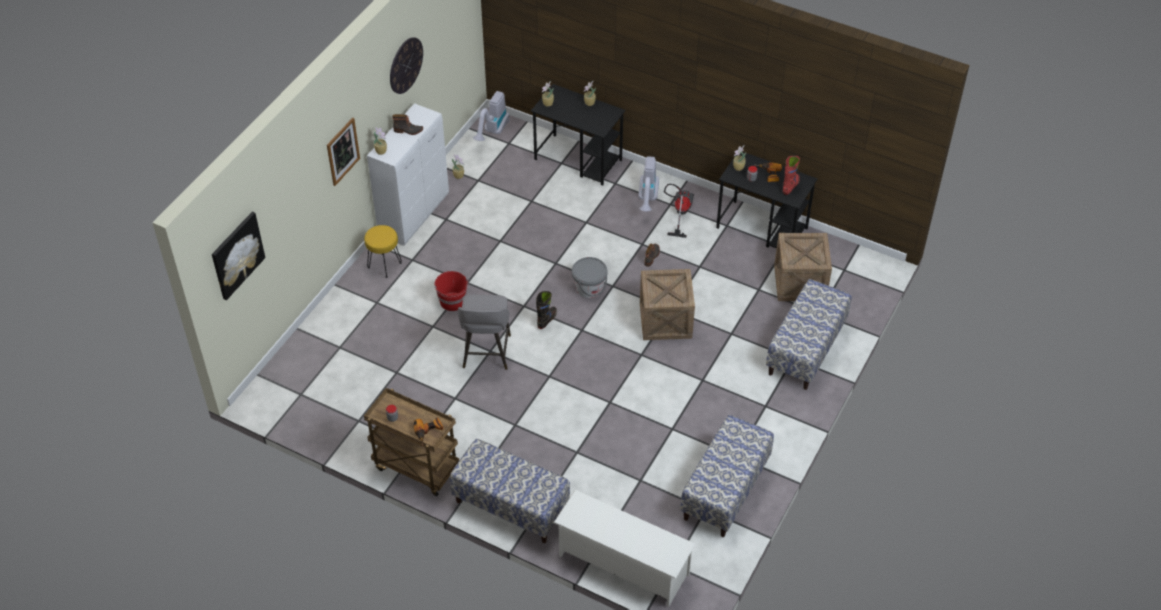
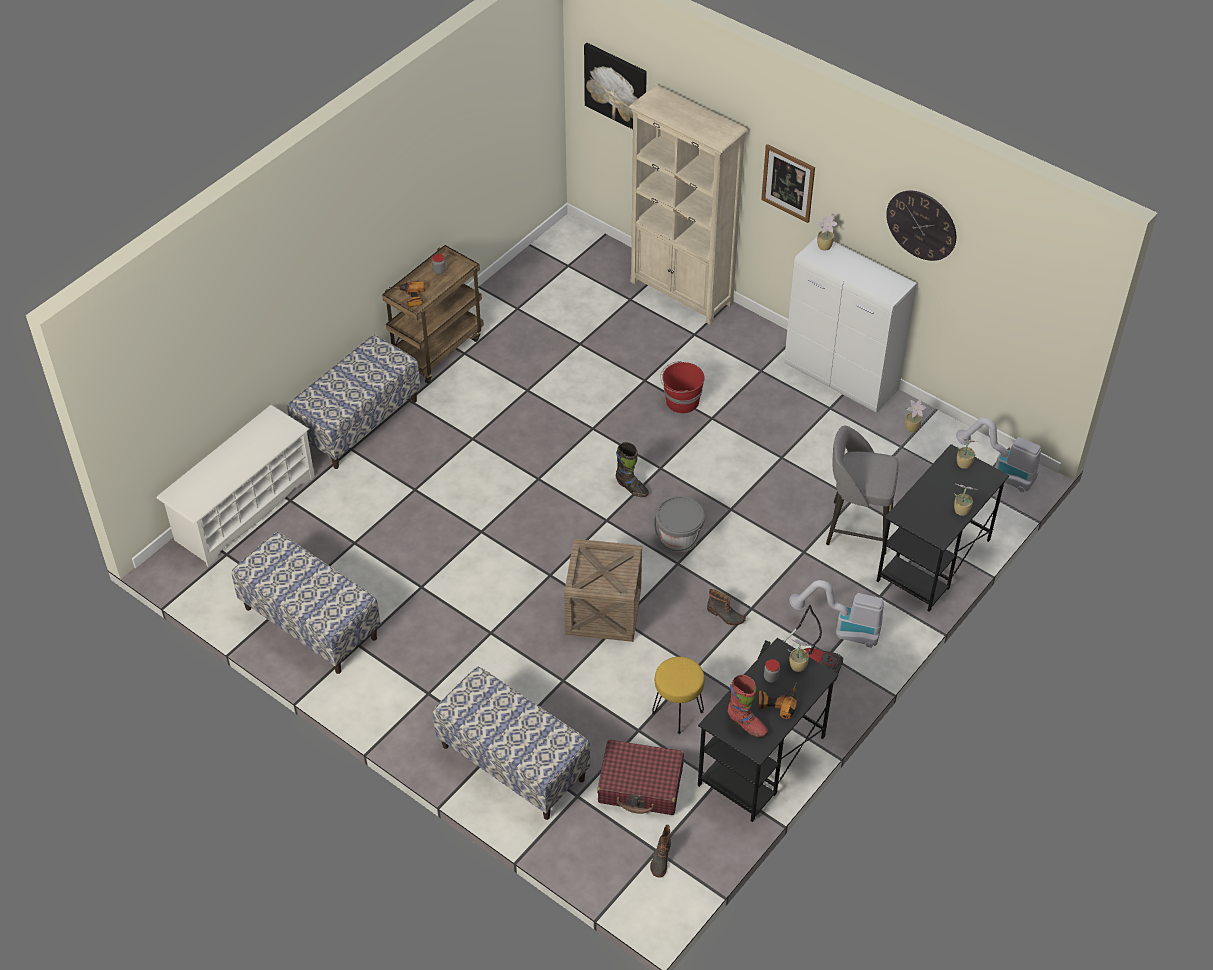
camera: 100 degrees right, 0 degrees up
yellow stool [364,225,402,278] -> yellow stool moved to [652,657,705,734]
boot [392,114,423,135] -> boot moved to [650,825,671,878]
grey stool [458,294,511,370] -> grey stool moved to [826,426,899,555]
crate [774,233,832,301] -> red suitcase [597,739,684,815]
none -> beige bookcase [629,85,748,325]

